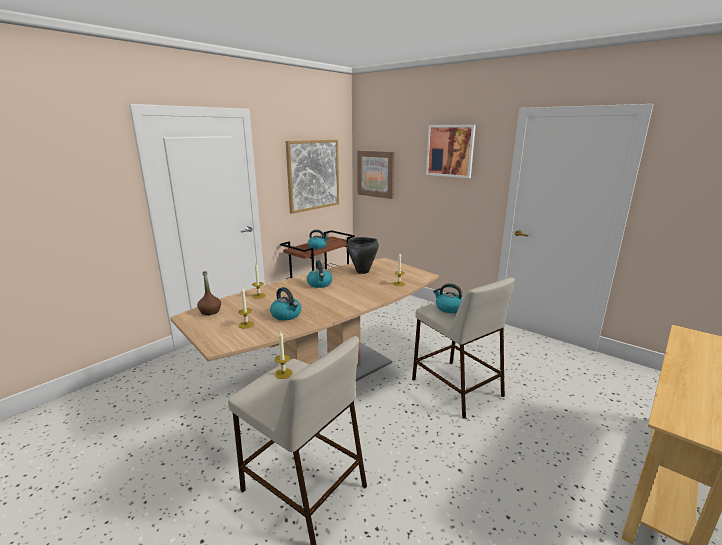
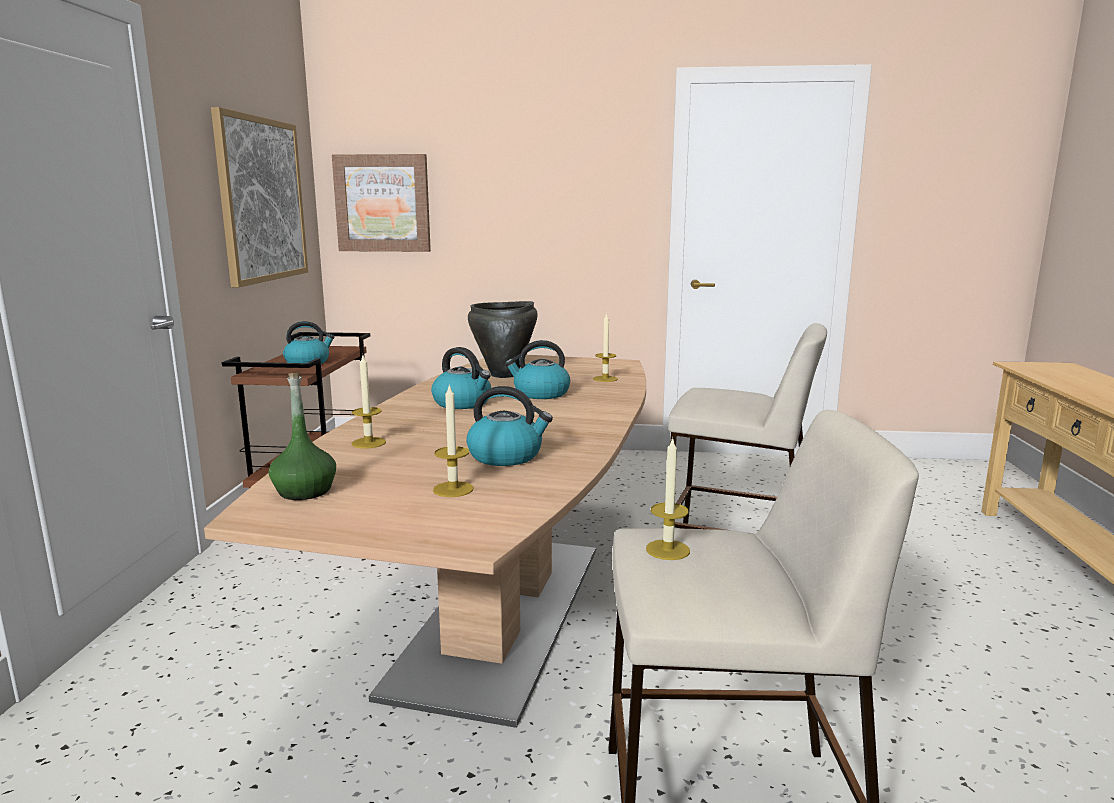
camera: 35 degrees left, 5 degrees down
brown bottle [197,271,221,315] -> green bottle [269,373,336,500]
picture [426,125,476,178] -> none
kettle [433,283,463,313] -> kettle moved to [505,340,570,399]

